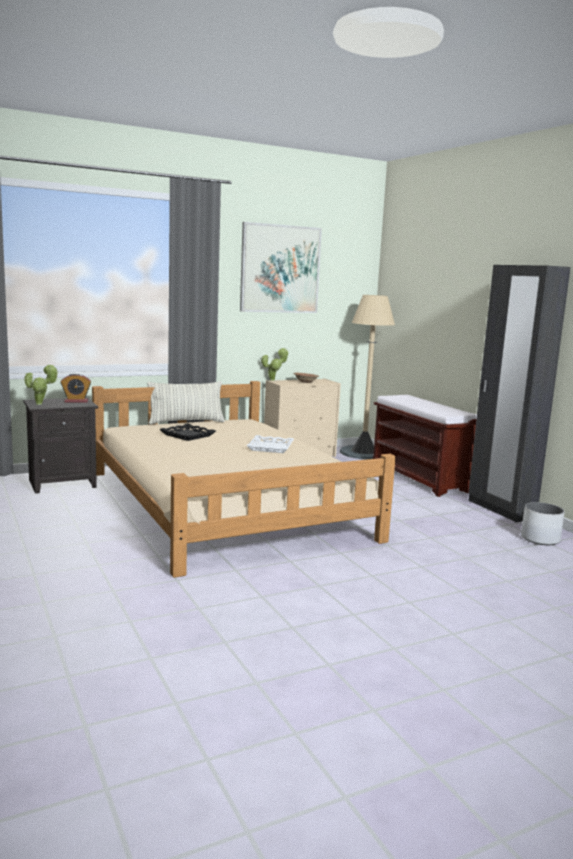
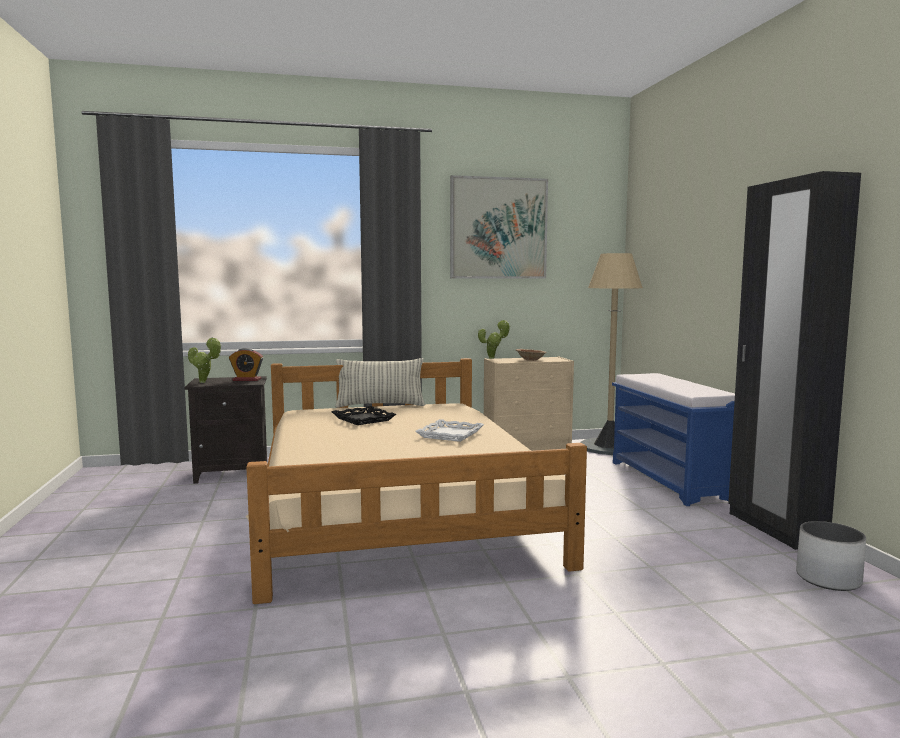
camera: 15 degrees right, 5 degrees down
brown bench [373,395,477,497] -> blue bench [612,373,735,506]

